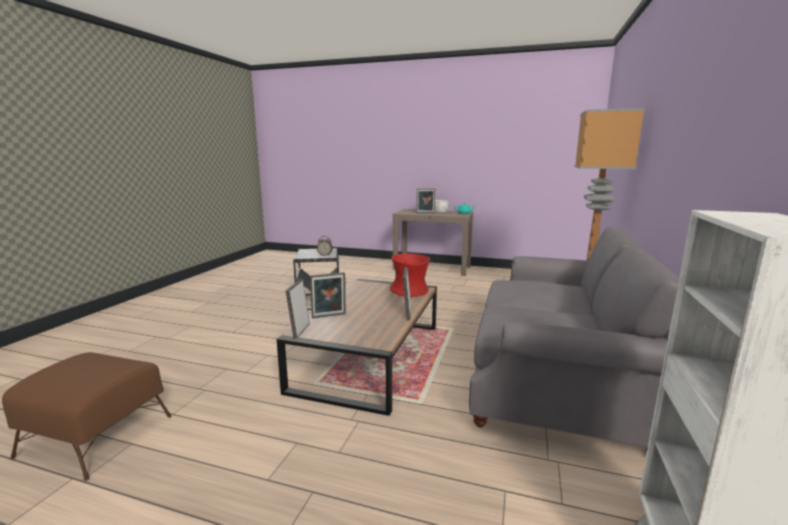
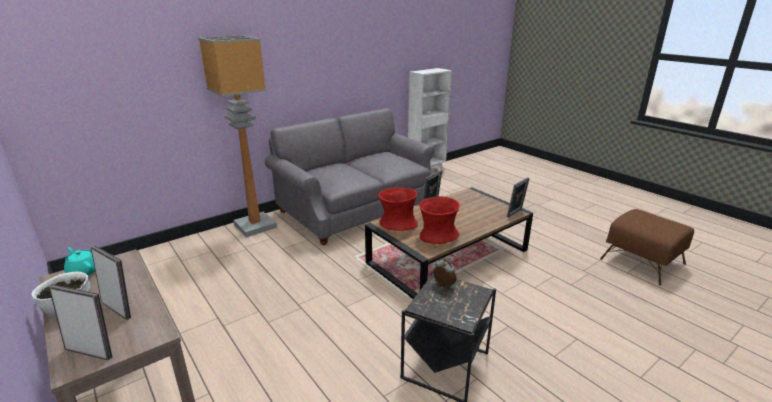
camera: 145 degrees left, 10 degrees up
picture frame [310,272,345,318] -> picture frame moved to [49,285,112,360]
none -> red vase [419,196,460,244]

